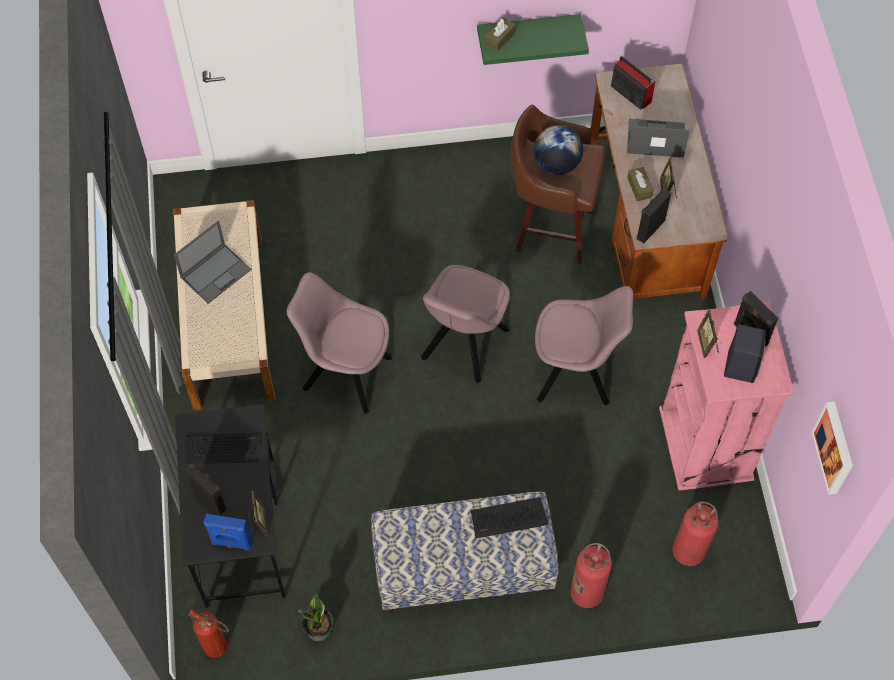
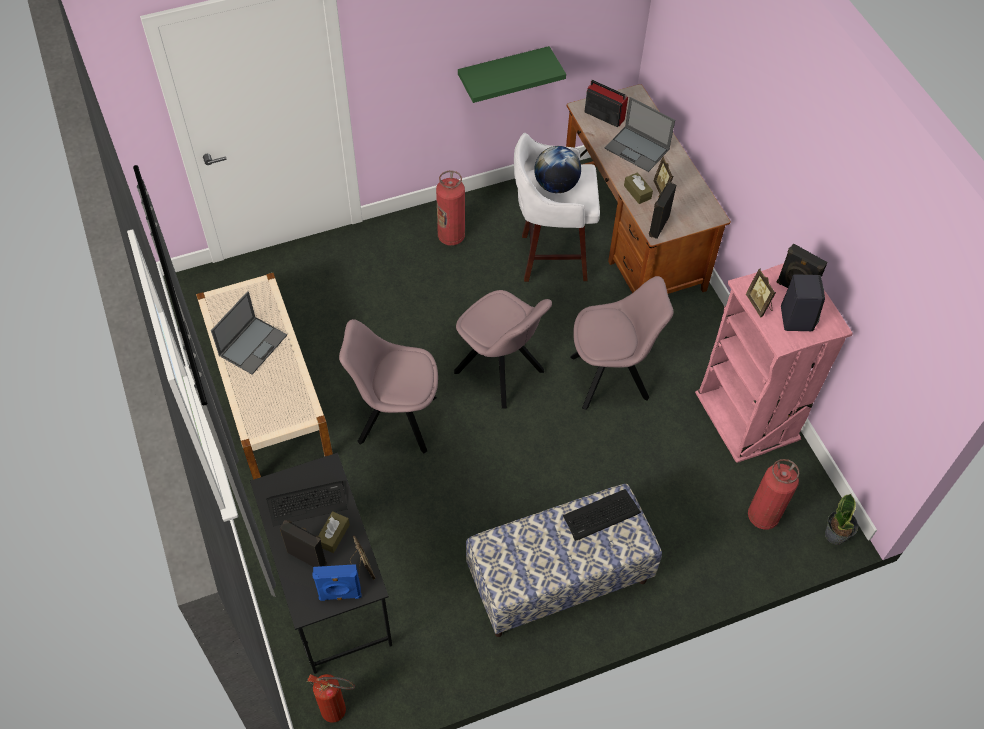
camera: 15 degrees left, 5 degrees down
potted plant [298,595,333,642] -> potted plant moved to [825,494,858,545]
pink chair [421,265,510,383] -> pink chair turned 60 degrees counterclockwise [454,290,552,409]
brown tissue box [485,17,516,51] -> brown tissue box moved to [318,511,350,553]
brown stool [511,105,606,264] -> white stool [514,133,600,282]
fire extinguisher [570,543,612,608] -> fire extinguisher moved to [436,170,465,246]
laptop [627,119,690,158] -> laptop turned 135 degrees counterclockwise [605,97,675,172]
picture [811,401,853,495] -> none

